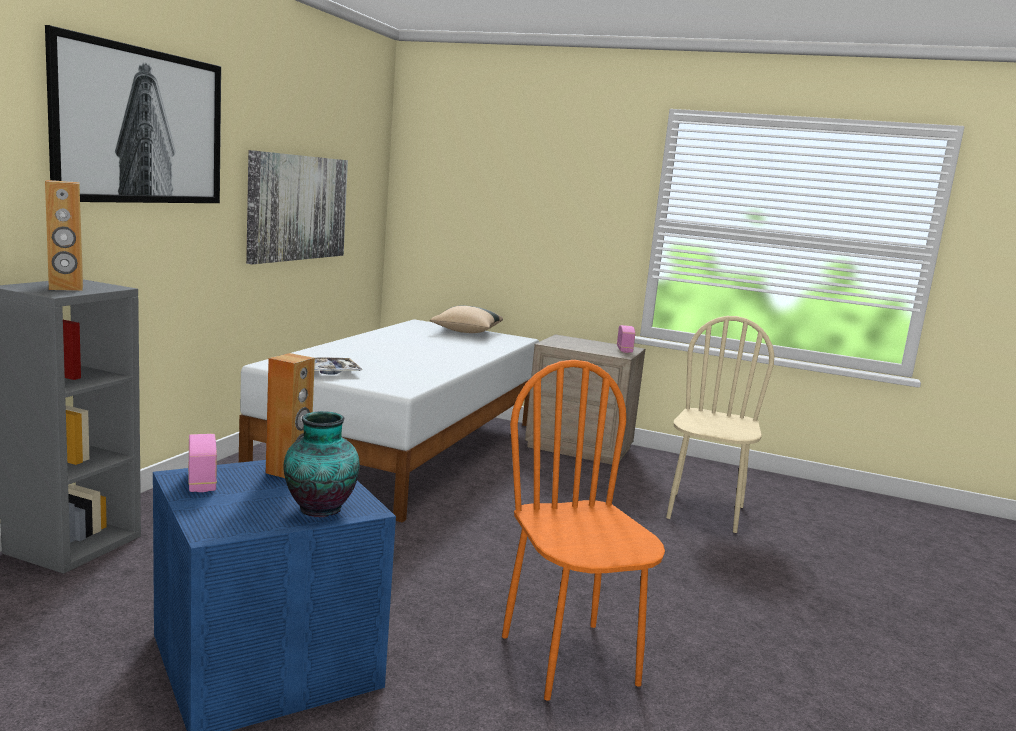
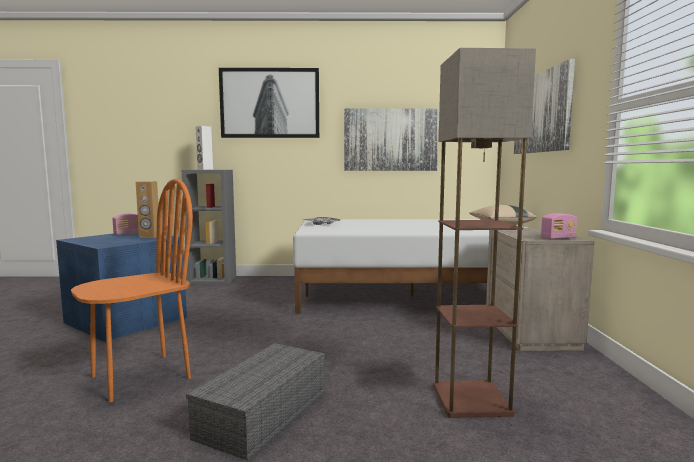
camera: 70 degrees right, 5 degrees down
brown speaker [45,180,83,291] -> white speaker [196,126,213,170]
vase [284,411,359,517] -> none
beige chair [666,316,774,533] -> floor lamp [433,48,536,418]
none -> grey storage box [186,343,325,460]
none -> picture [514,59,575,154]

